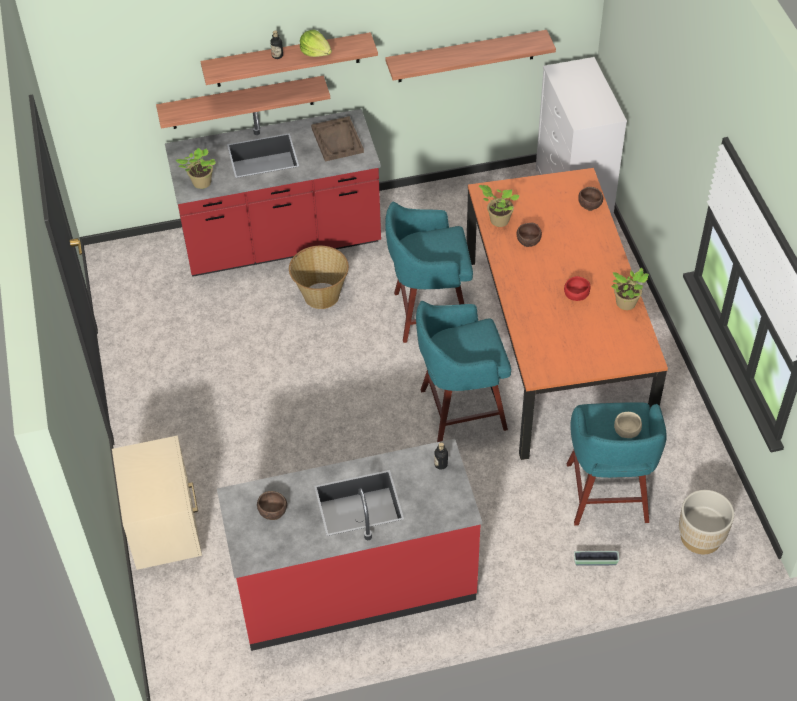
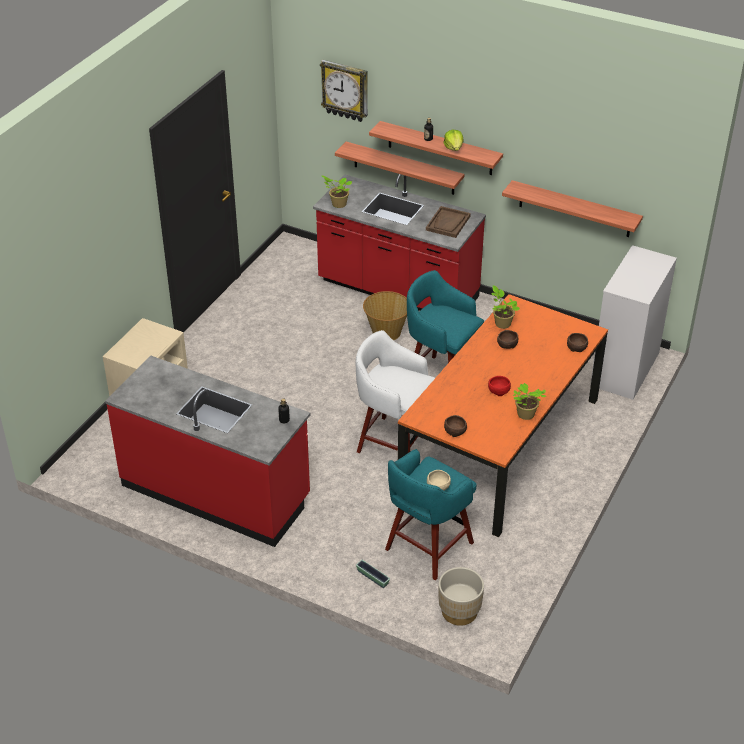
camera: 40 degrees right, 10 degrees down
brown bowl [257,491,287,520] -> brown bowl moved to [444,415,467,437]
turquoise stool [416,301,511,442] -> white stool [355,330,435,453]
none -> wall clock [320,60,368,122]

